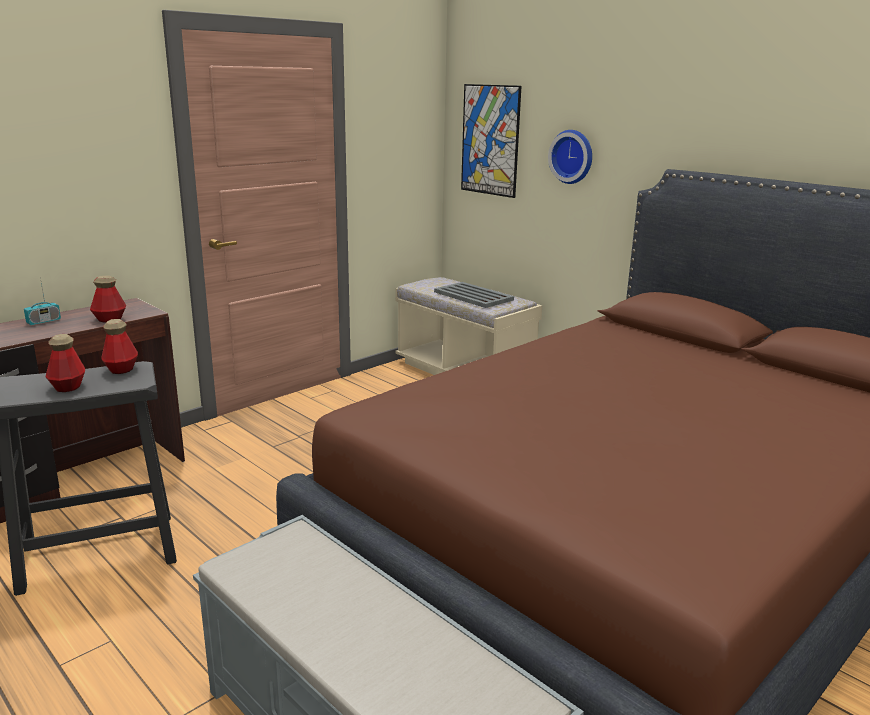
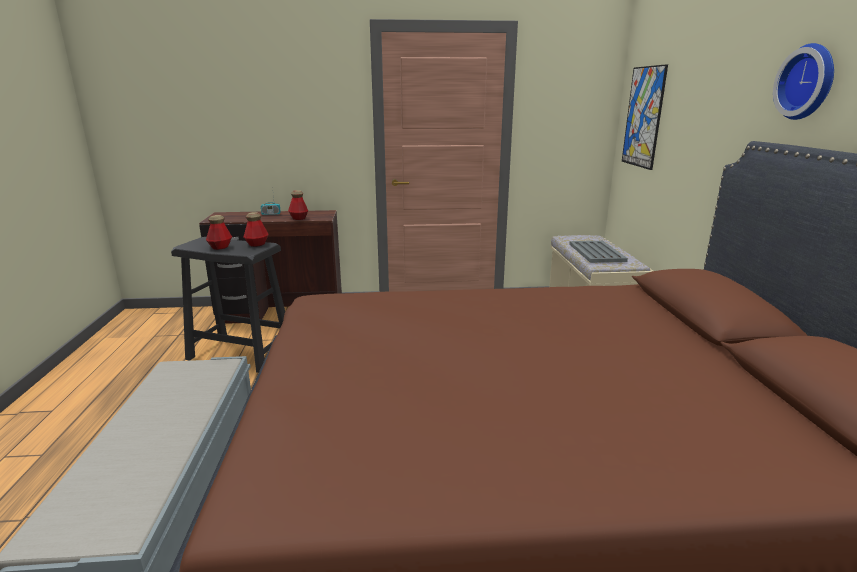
camera: 40 degrees right, 0 degrees up
wall clock [548,130,592,184] -> wall clock moved to [773,43,834,120]

